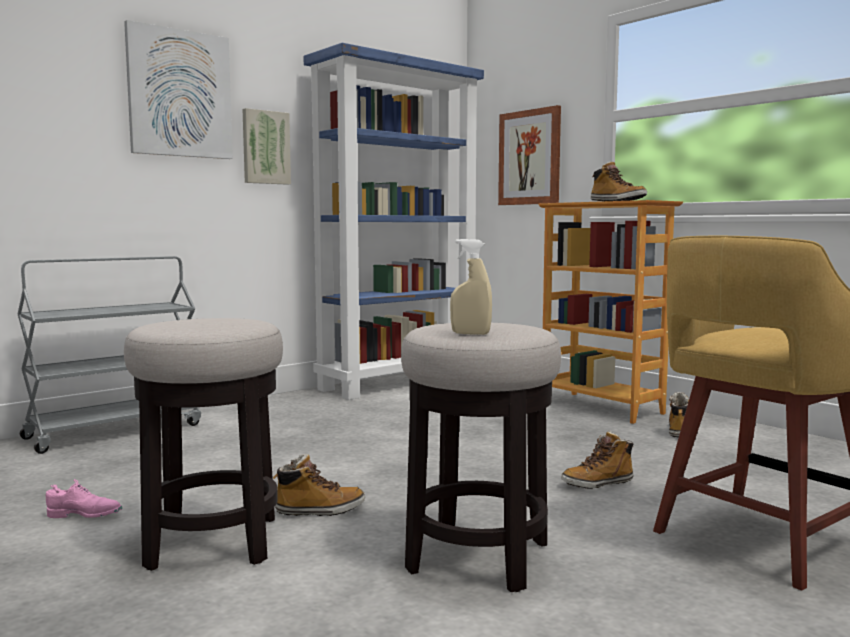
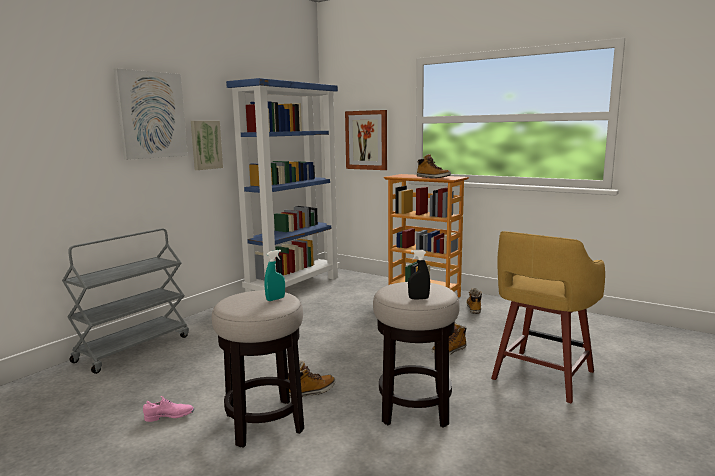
camera: 15 degrees left, 5 degrees up
beige spray bottle [450,239,492,335] -> black spray bottle [408,250,430,300]
none -> turquoise spray bottle [264,250,285,301]

